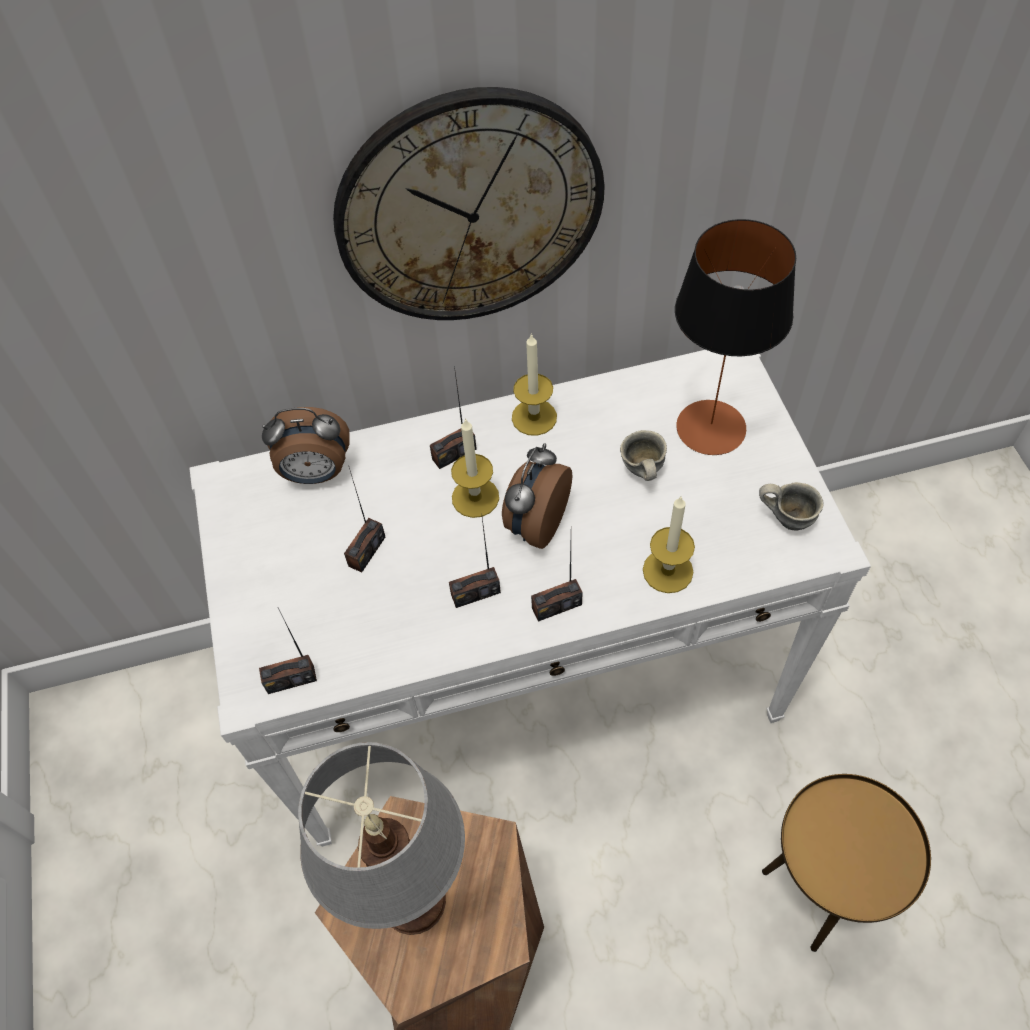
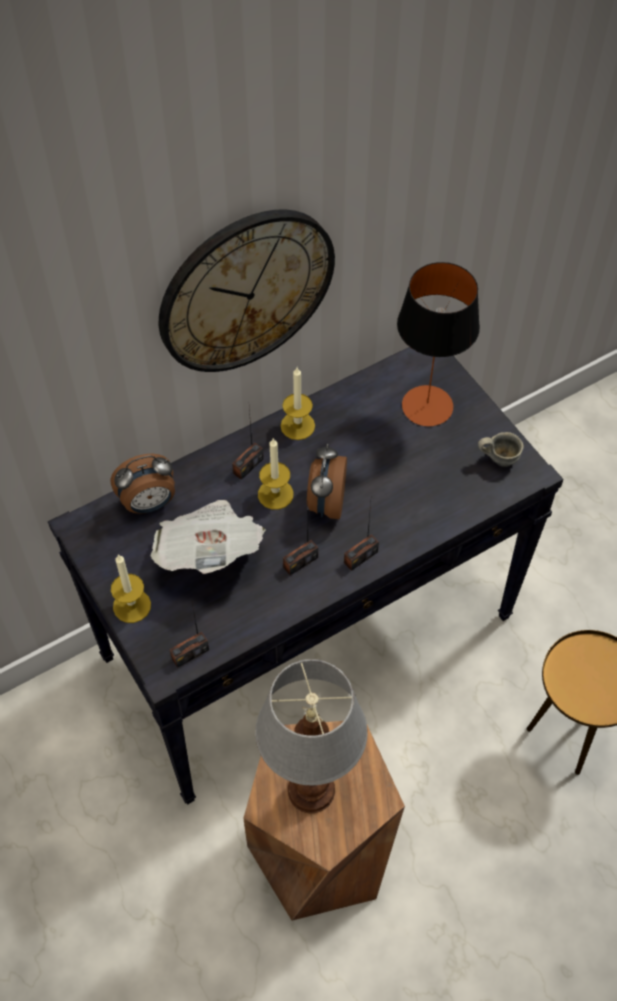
camera: 20 degrees left, 0 degrees up
white console table [189,350,871,847] -> black console table [48,347,563,805]
radio [344,468,385,572] -> newspaper [151,500,266,574]
grey mug [620,430,667,481] -> none
candle [643,497,695,593] -> candle moved to [111,554,151,623]

